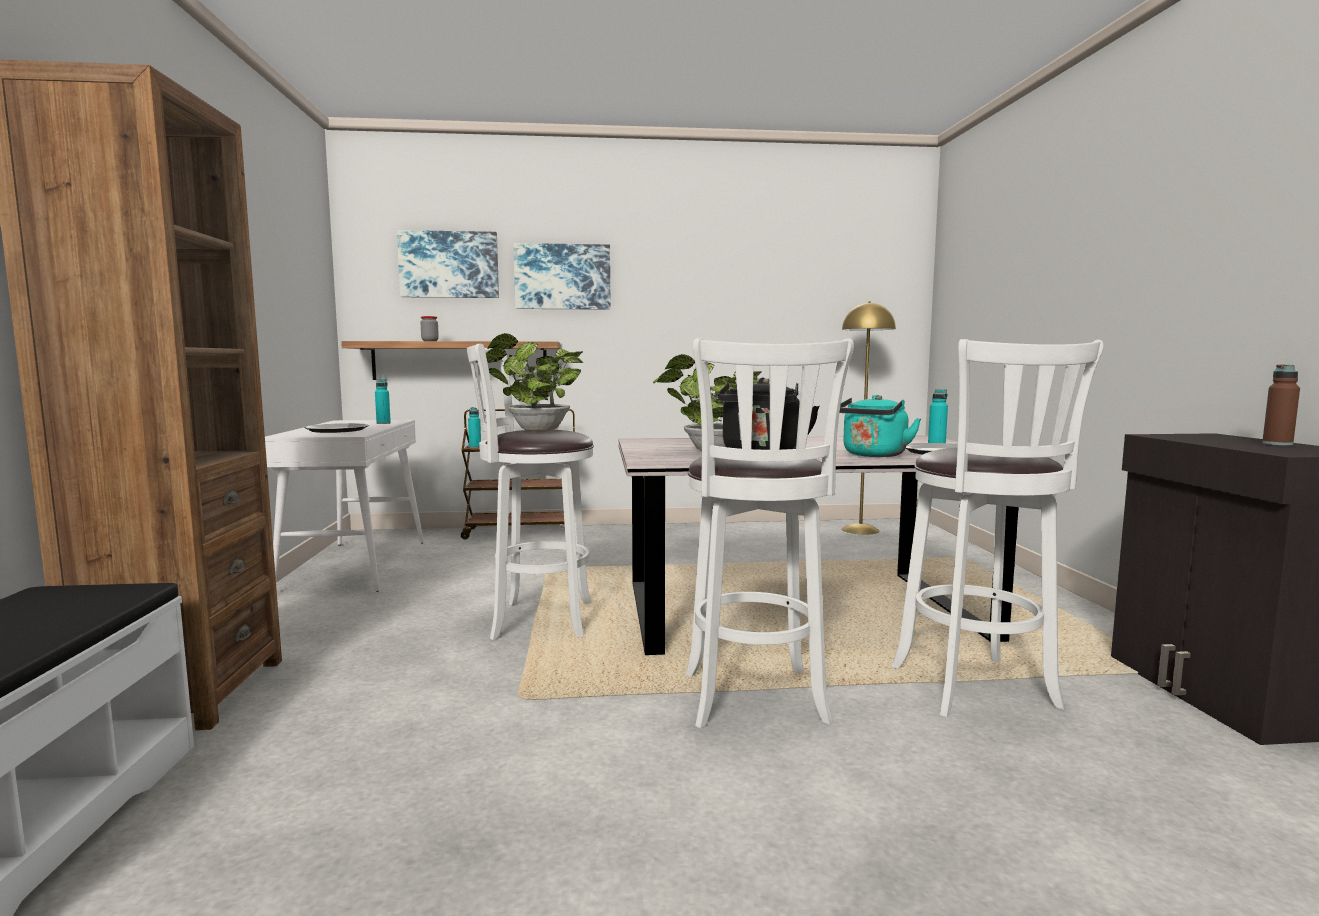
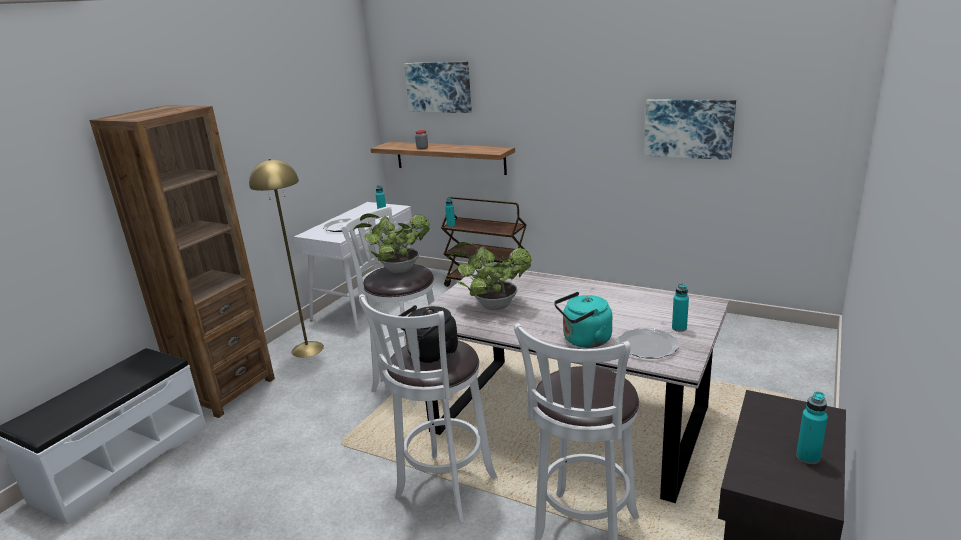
camera: 35 degrees right, 15 degrees up
picture [514,243,610,310] -> picture moved to [644,100,736,160]
yellow floor lamp [842,301,896,534] -> yellow floor lamp moved to [249,159,324,358]
brown bottle [1262,364,1300,446] -> turquoise bottle [796,391,828,464]

